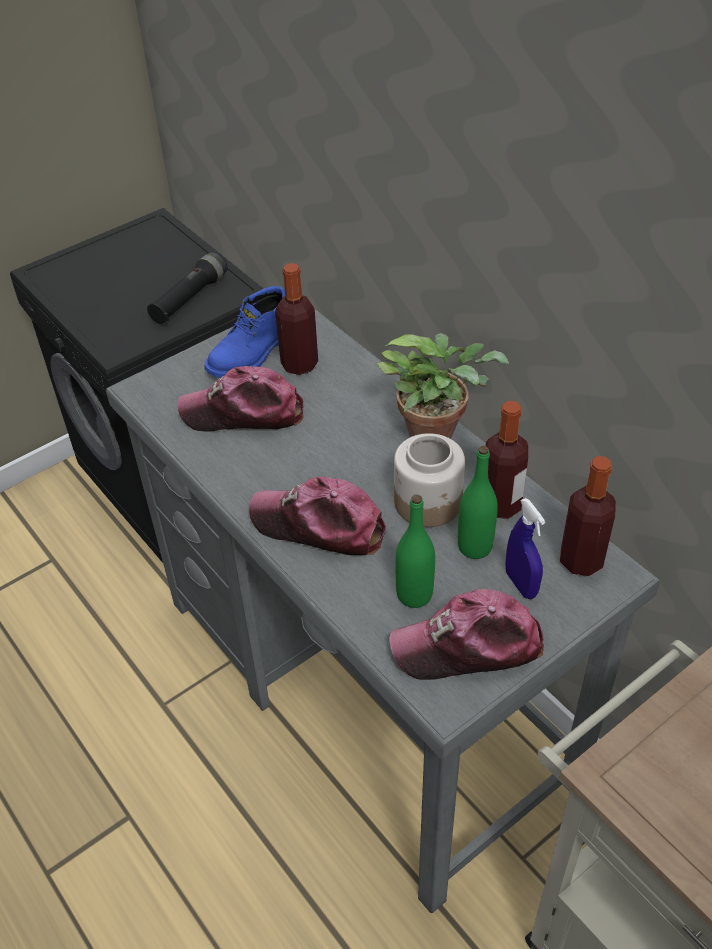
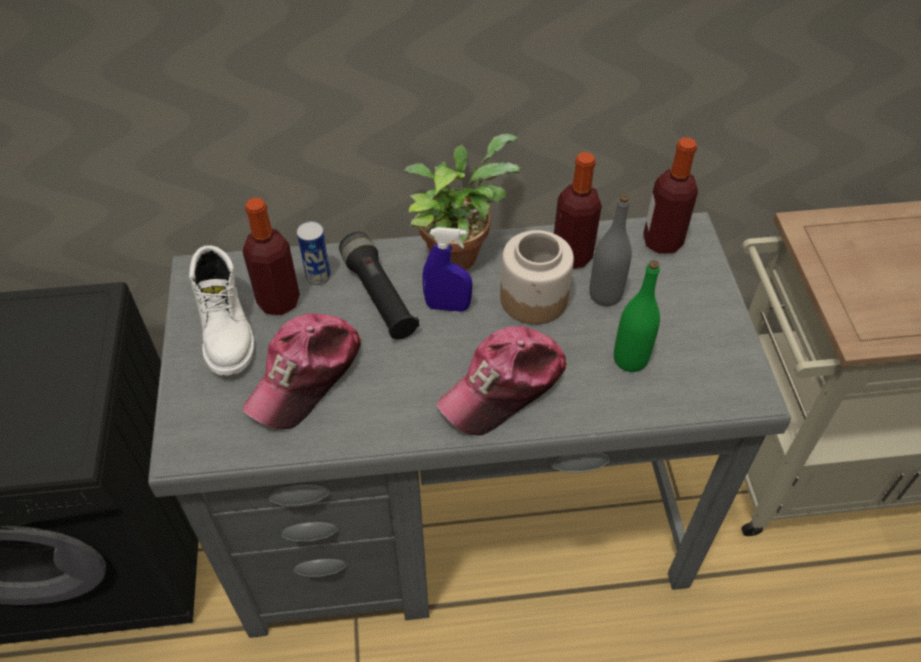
camera: 60 degrees left, 5 degrees up
black flashlight [147,252,228,324] -> black flashlight moved to [339,232,419,340]
blue boot [205,286,285,378] -> white boot [189,245,254,376]
cap [389,589,544,680] -> none
green bottle [458,446,498,559] -> grey bottle [589,194,632,306]
blue spray bottle [506,498,546,599] -> blue spray bottle moved to [422,227,472,312]
none -> can [297,221,331,285]

